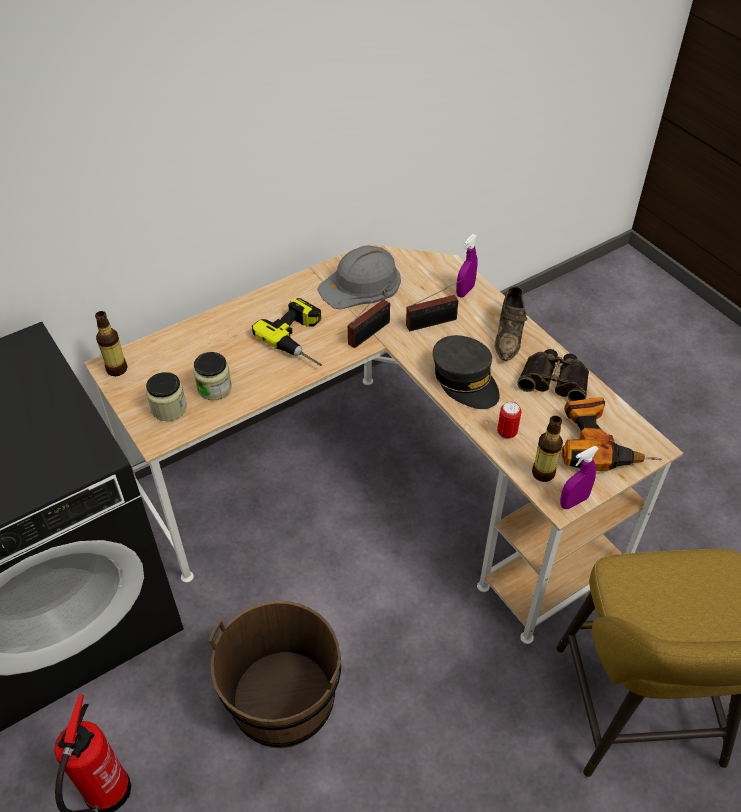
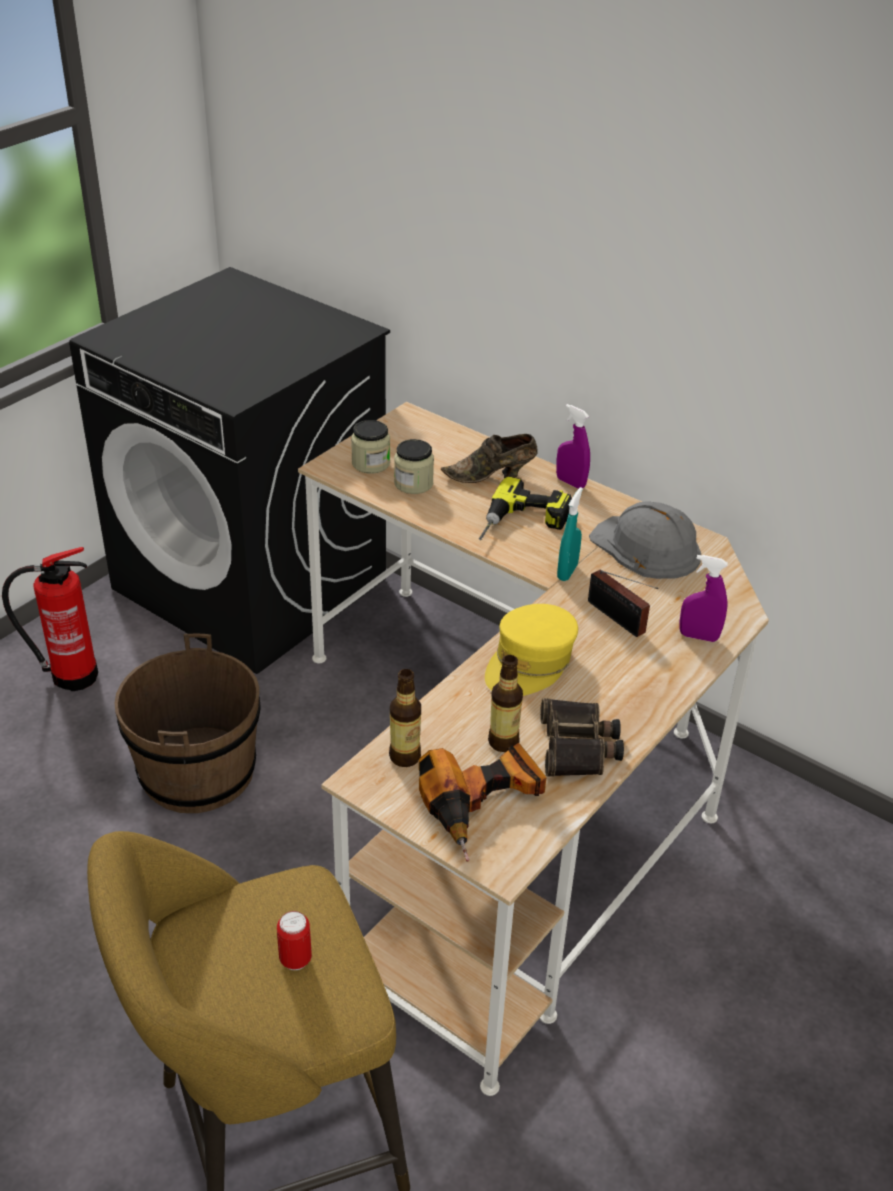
camera: 70 degrees right, 10 degrees down
bottle [95,311,127,376] -> bottle moved to [488,655,523,752]
radio [348,282,390,348] -> turquoise spray bottle [557,487,583,581]
grey cap [433,335,500,409] -> yellow cap [485,604,578,696]
brown shoe [495,286,527,361] -> brown shoe moved to [441,434,538,483]
can [497,402,522,439] -> can moved to [277,911,312,970]
purple spray bottle [560,446,599,509] -> purple spray bottle moved to [556,404,590,489]

